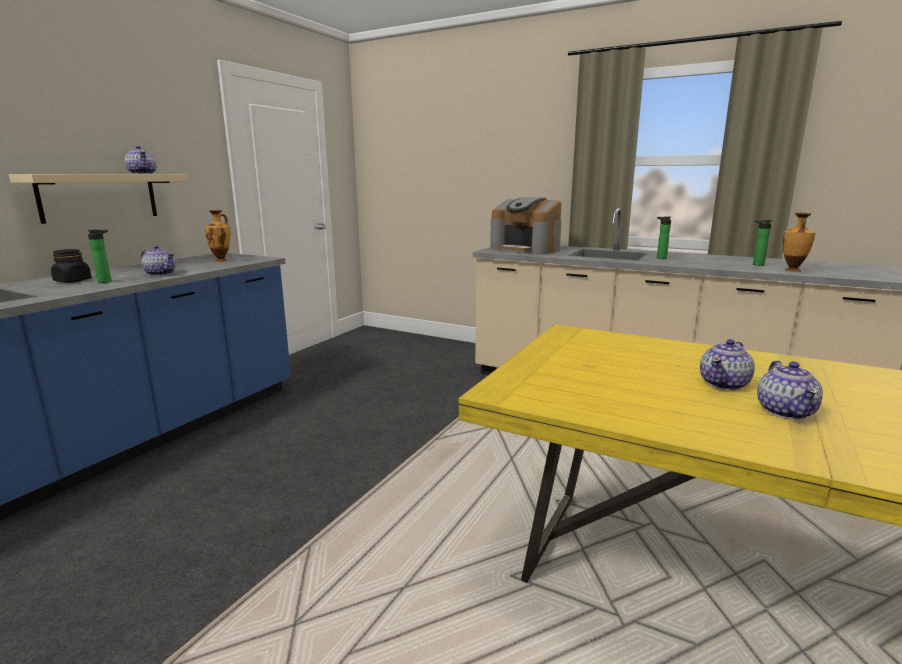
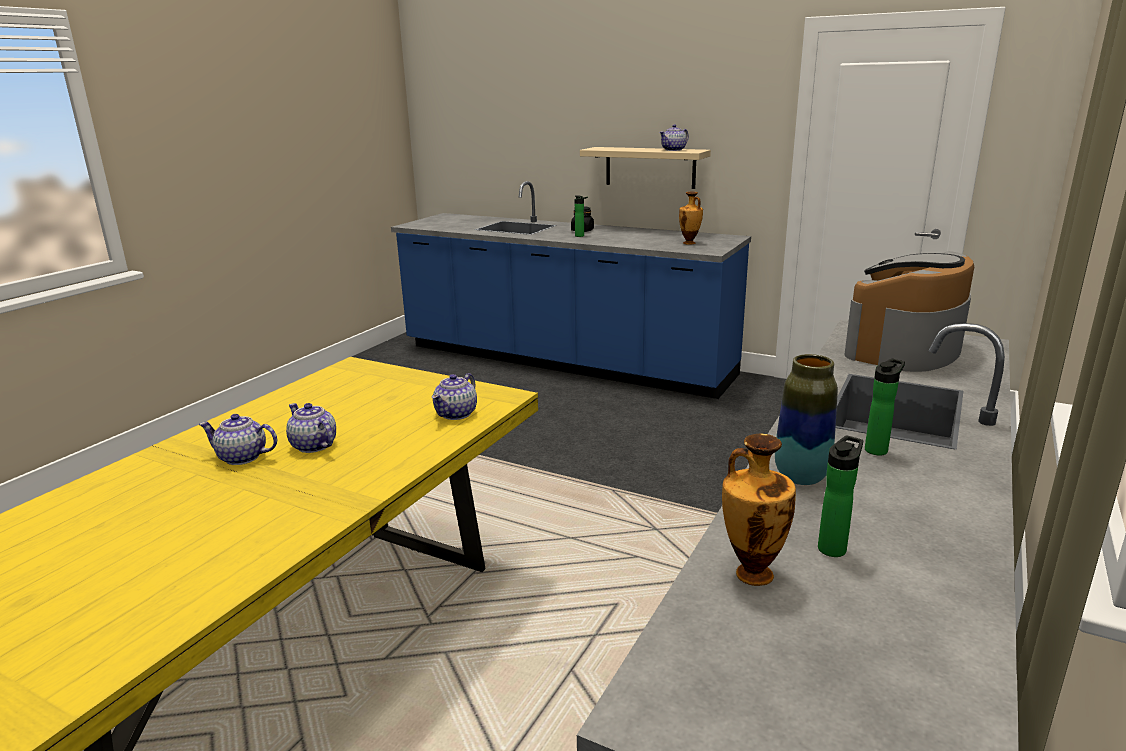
camera: 90 degrees right, 5 degrees up
teapot [141,245,176,276] -> teapot moved to [432,373,477,420]
none -> vase [775,354,838,485]

